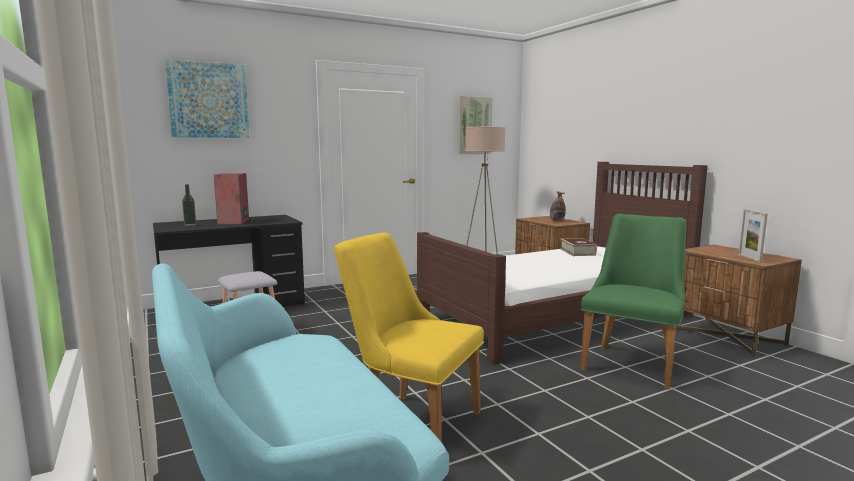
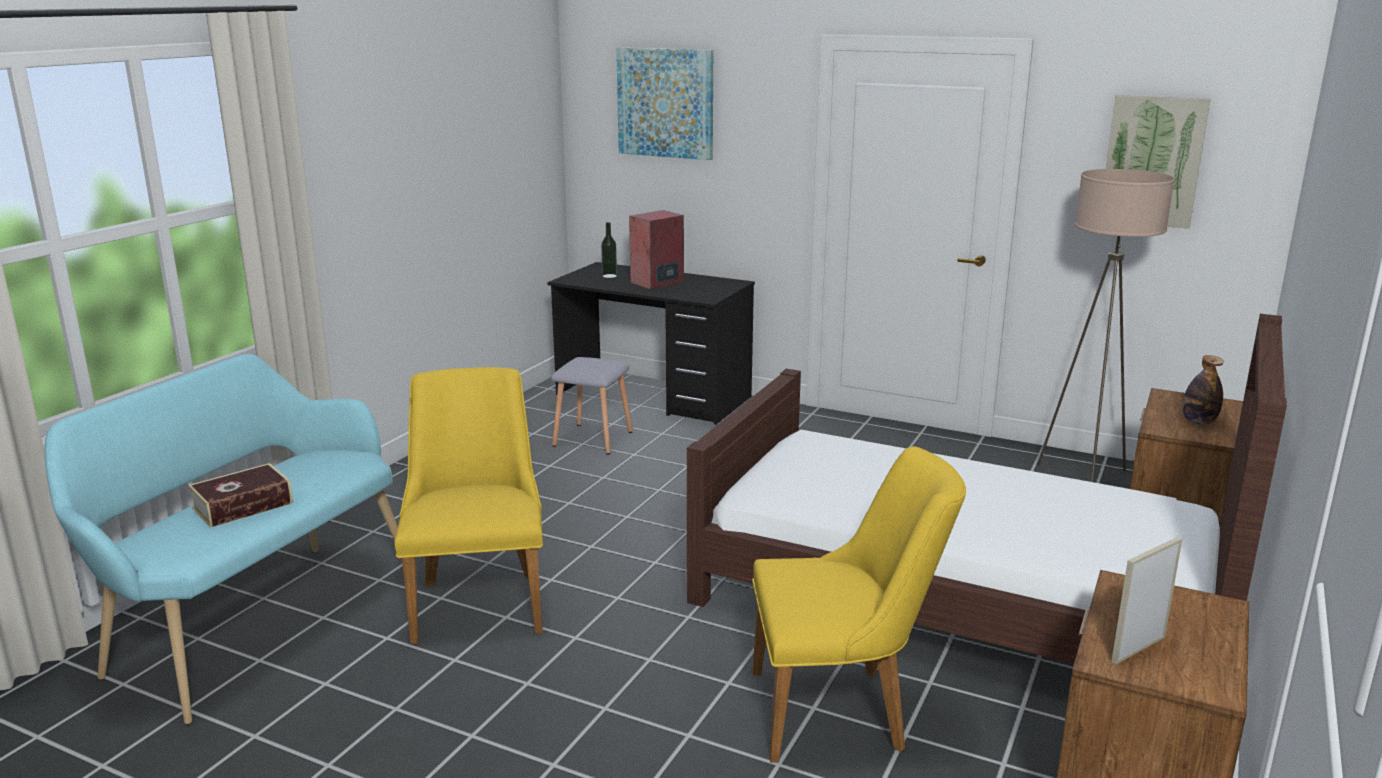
camera: 55 degrees right, 10 degrees up
book [560,238,597,256] -> book moved to [188,463,293,528]
green chair [580,214,686,389] -> yellow chair [752,446,966,762]

